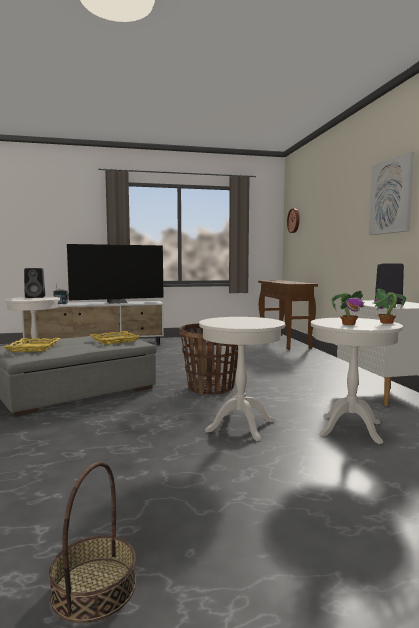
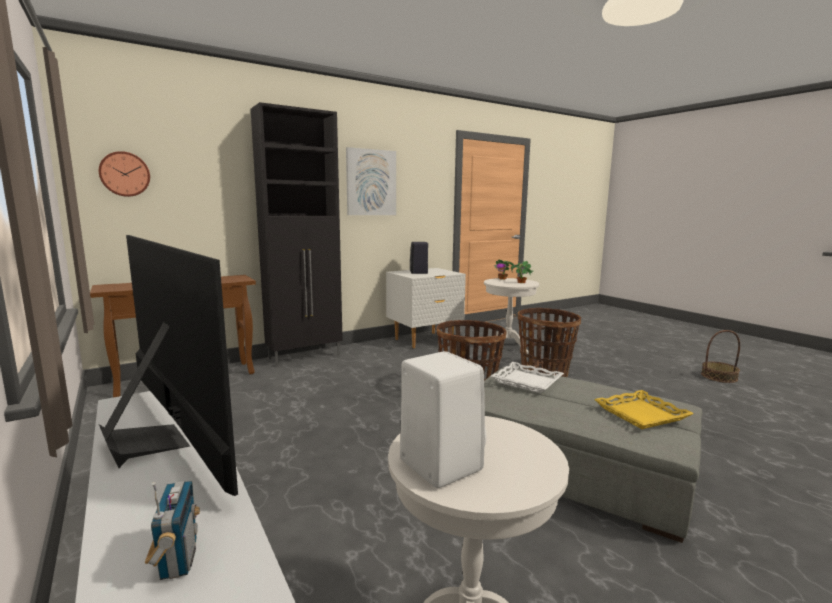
camera: 110 degrees left, 5 degrees up
black speaker [24,268,45,298] -> white speaker [400,351,486,488]
yellow tray [90,331,141,345] -> white tray [491,362,564,393]
white side table [199,317,285,441] -> basket [518,308,581,377]
none -> black cabinet [251,102,343,367]

